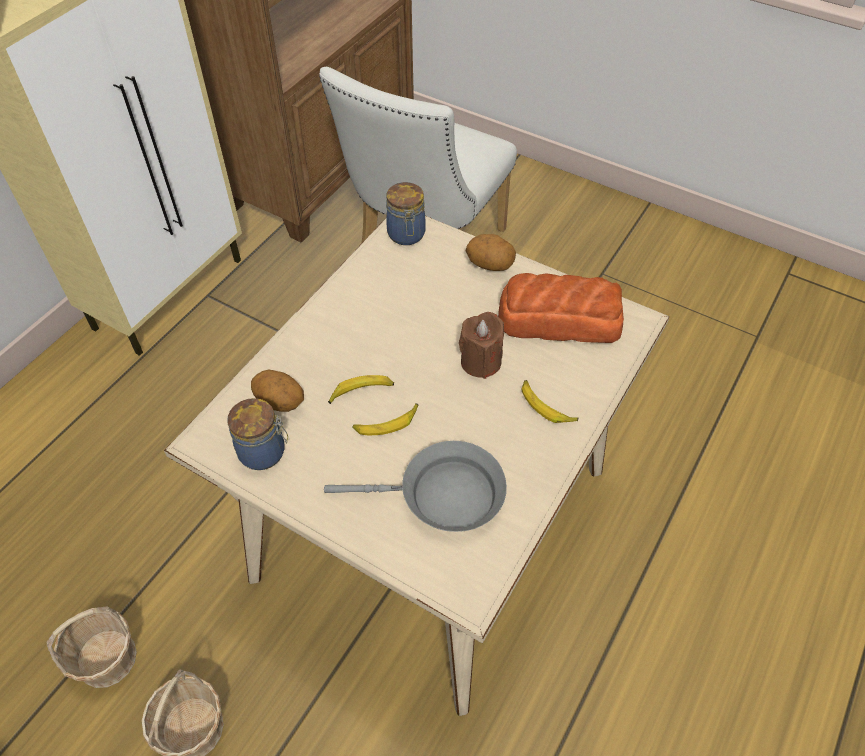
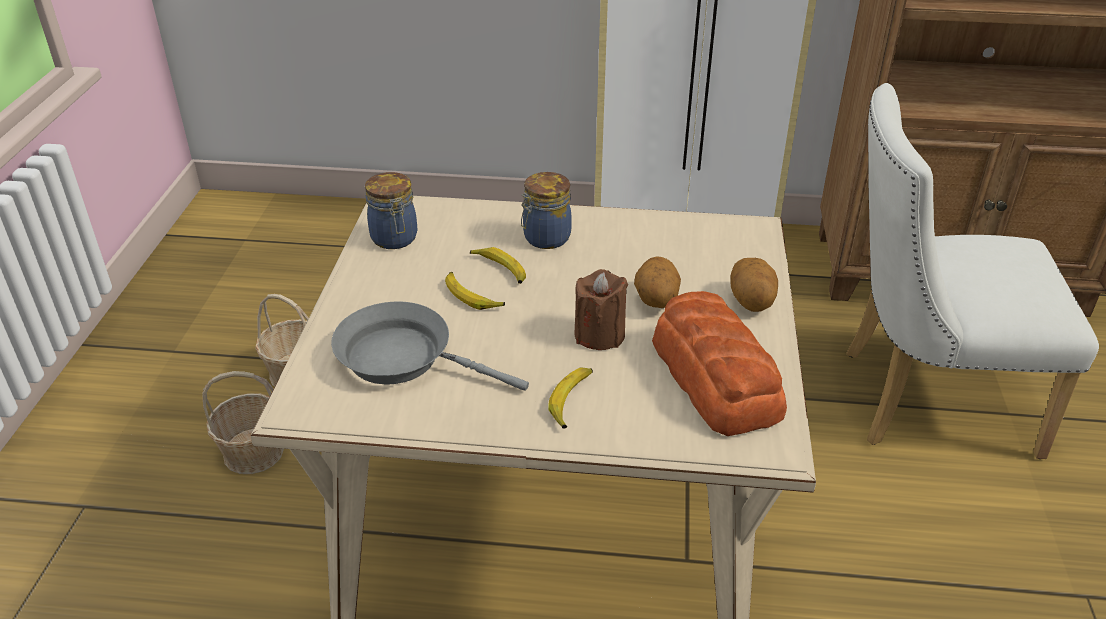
camera: 65 degrees right, 15 degrees down
potato [251,370,304,412] -> potato moved to [634,257,681,308]
grey frying pan [324,441,507,532] -> grey frying pan turned 135 degrees clockwise [331,301,529,391]
jar [386,182,426,245] -> jar moved to [521,172,572,249]

